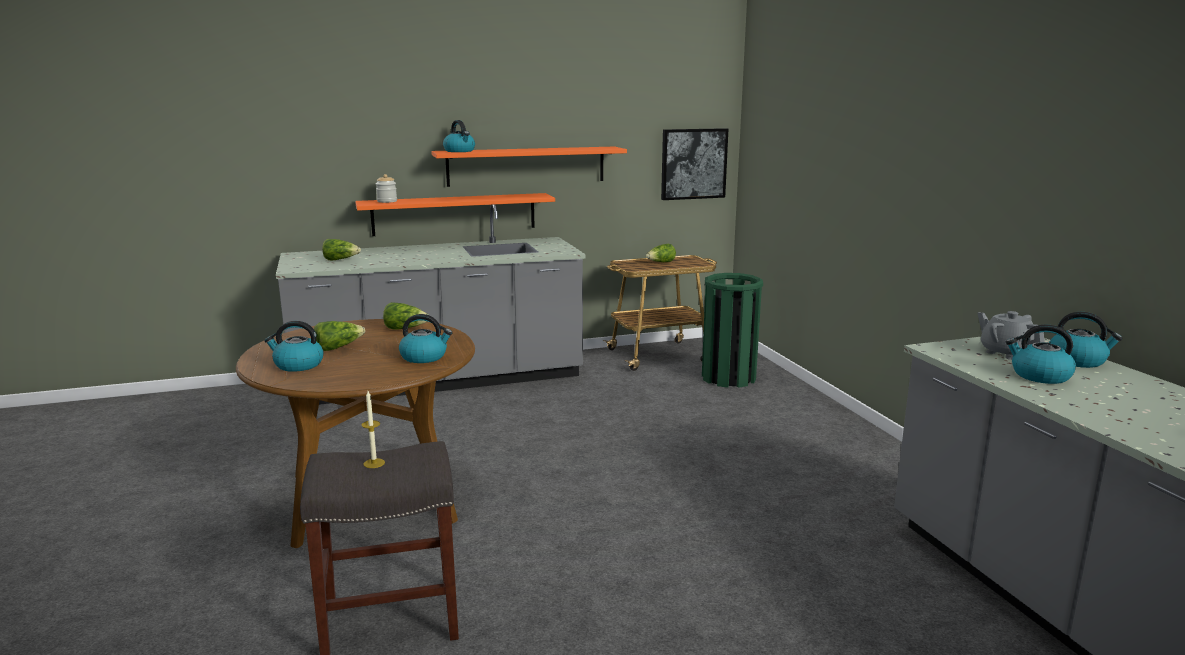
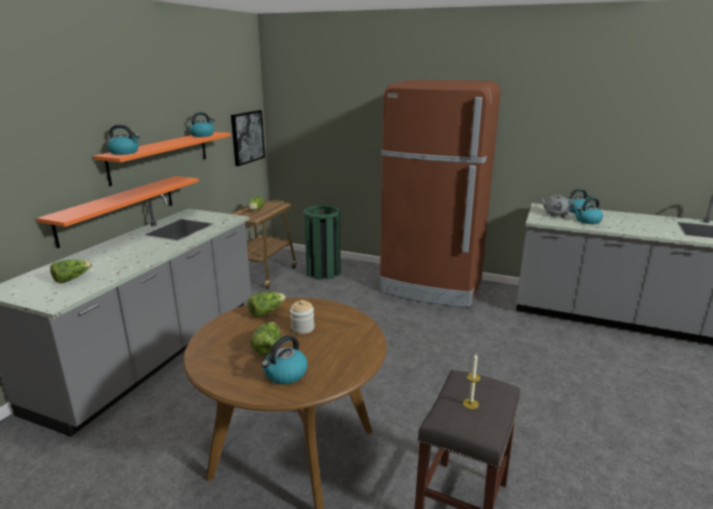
camera: 50 degrees left, 5 degrees up
jar [376,174,397,203] -> jar moved to [290,300,314,334]
kettle [399,314,452,363] -> kettle moved to [189,112,215,137]
none -> brown fridge [379,79,501,307]

